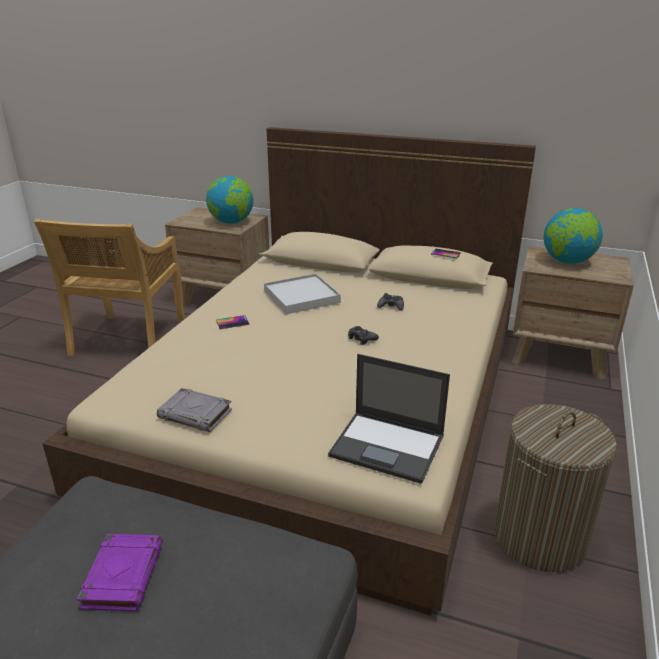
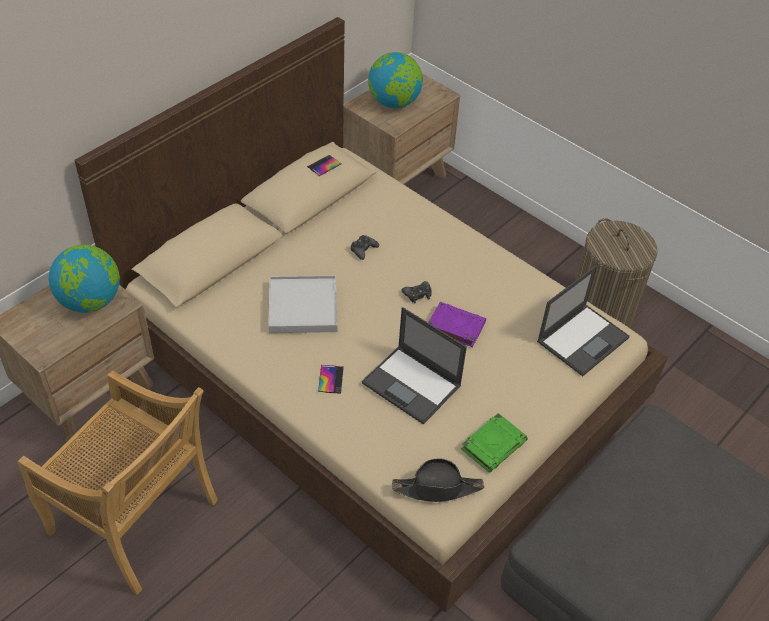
camera: 70 degrees left, 20 degrees up
purple book [77,534,163,611] -> purple book moved to [428,302,486,347]
grey book [157,388,232,432] -> green book [461,413,527,472]
none -> laptop [362,307,467,425]
none -> black hat [392,458,484,502]

